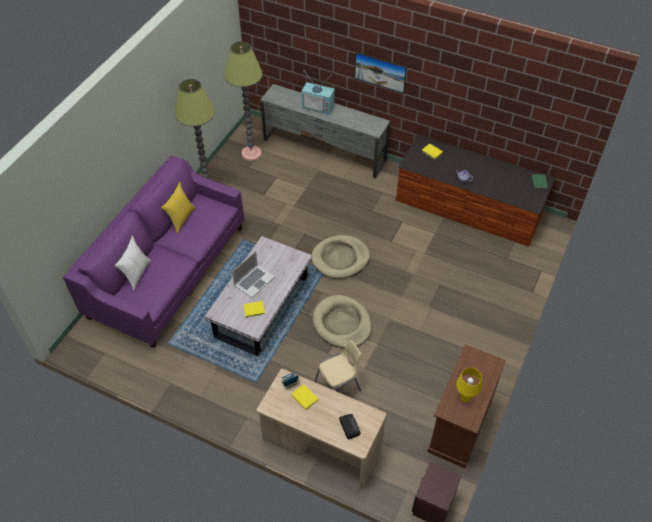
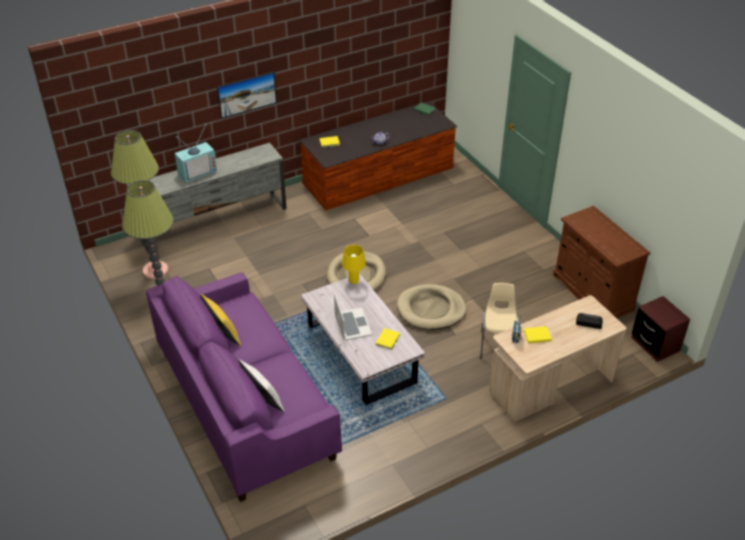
camera: 55 degrees left, 10 degrees down
yellow table lamp [456,368,482,402] -> yellow table lamp moved to [342,245,366,284]

